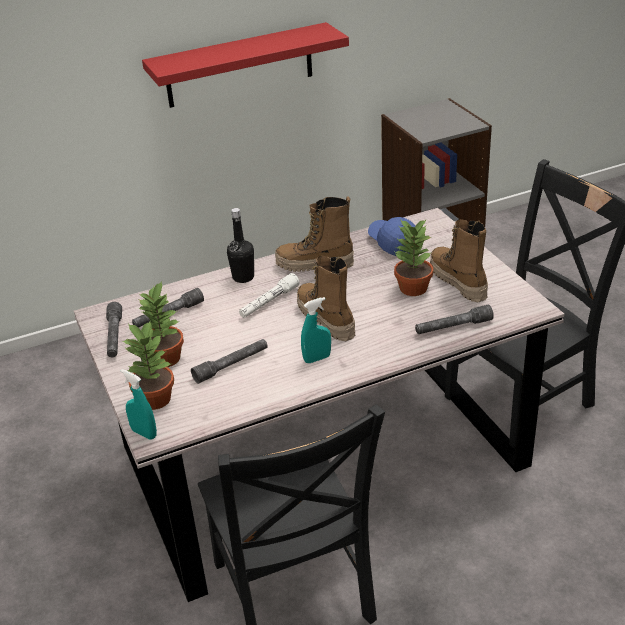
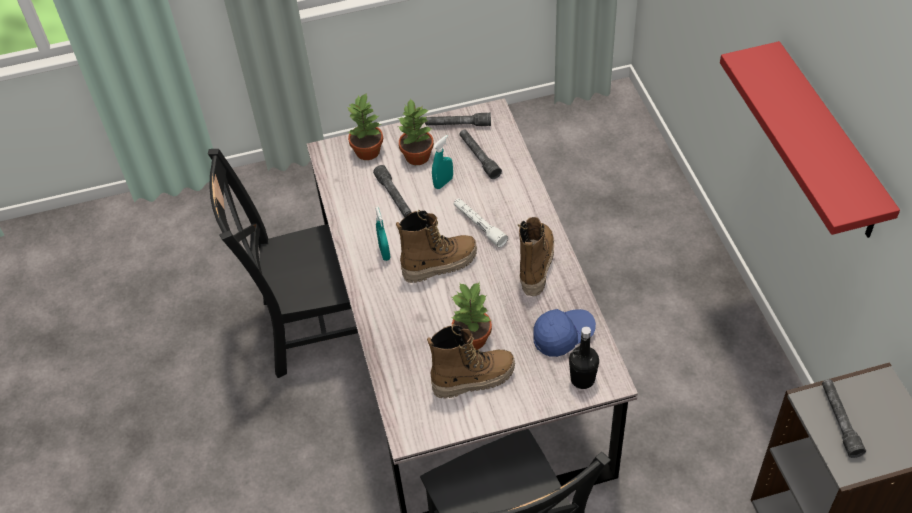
camera: 100 degrees right, 15 degrees up
turquoise spray bottle [121,369,157,440] -> turquoise spray bottle moved to [432,135,453,189]
black bottle [227,208,254,283] -> black bottle moved to [569,327,599,389]
grey flashlight [415,305,494,334] -> grey flashlight moved to [822,379,866,458]

